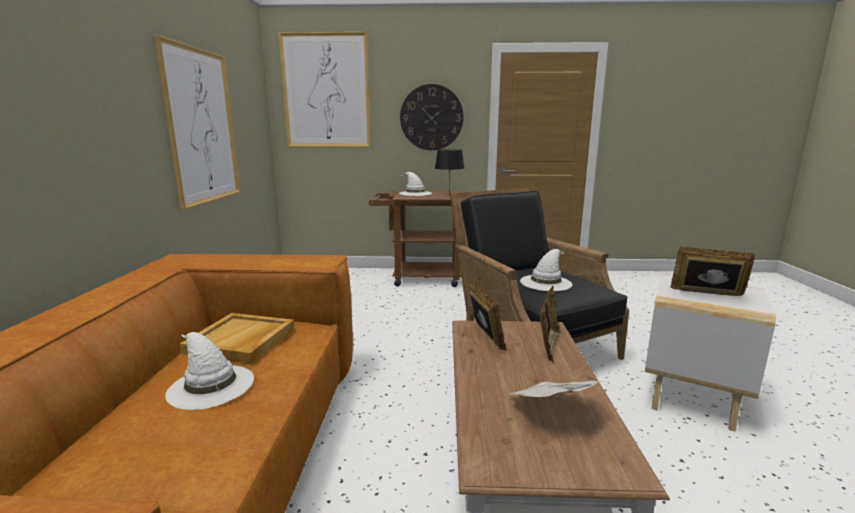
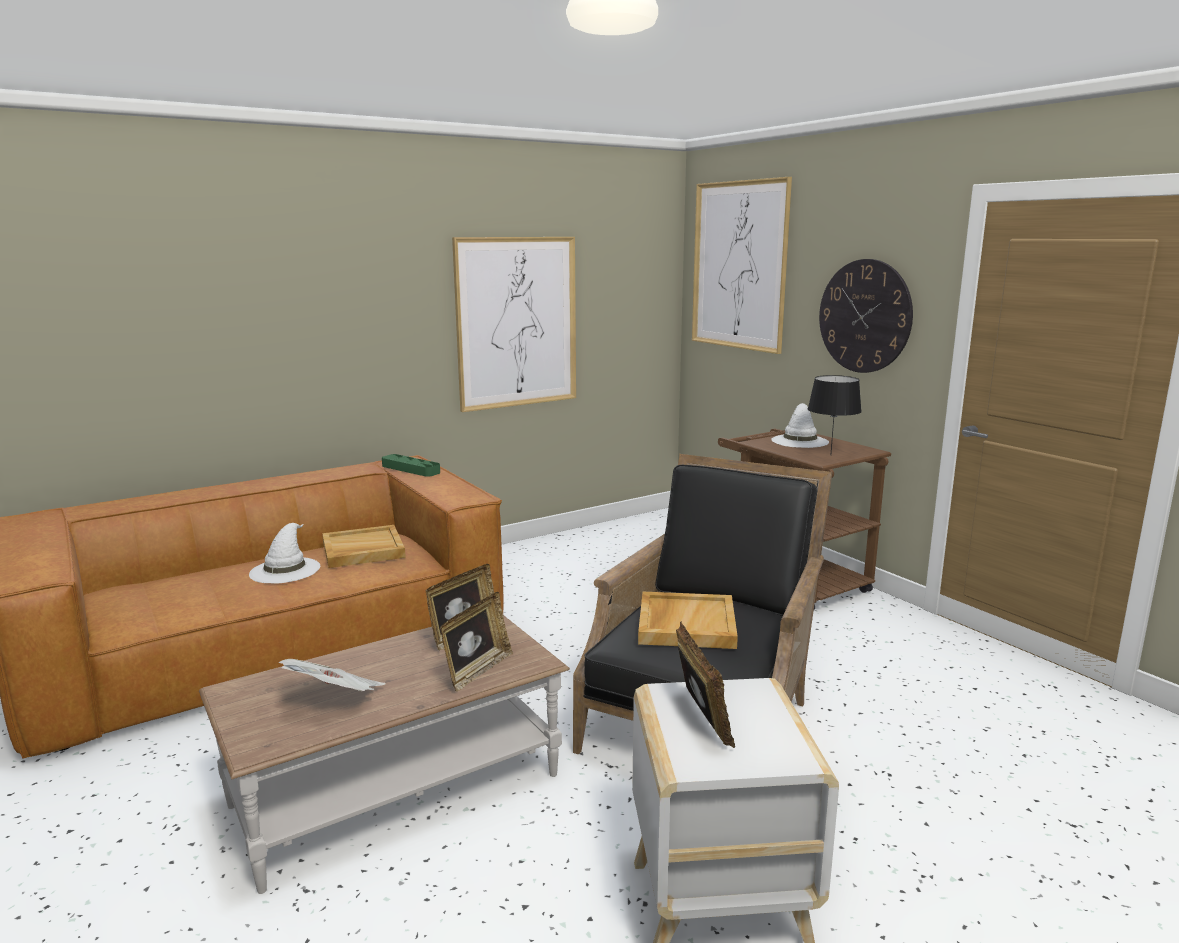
camera: 55 degrees right, 0 degrees up
white hat [520,249,572,291] -> beige tray [638,592,738,649]
picture frame [540,286,561,363] -> picture frame turned 45 degrees counterclockwise [440,592,513,692]
none -> green tray [382,454,440,477]

